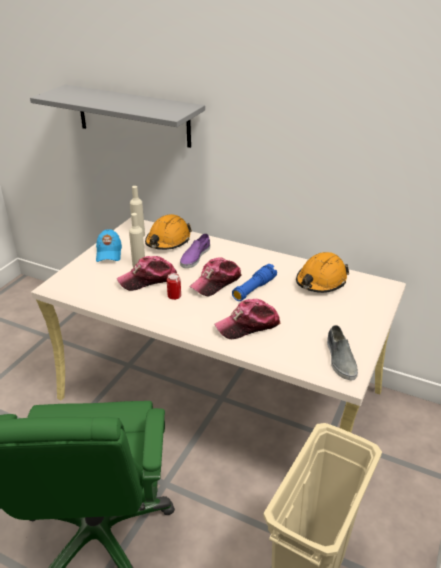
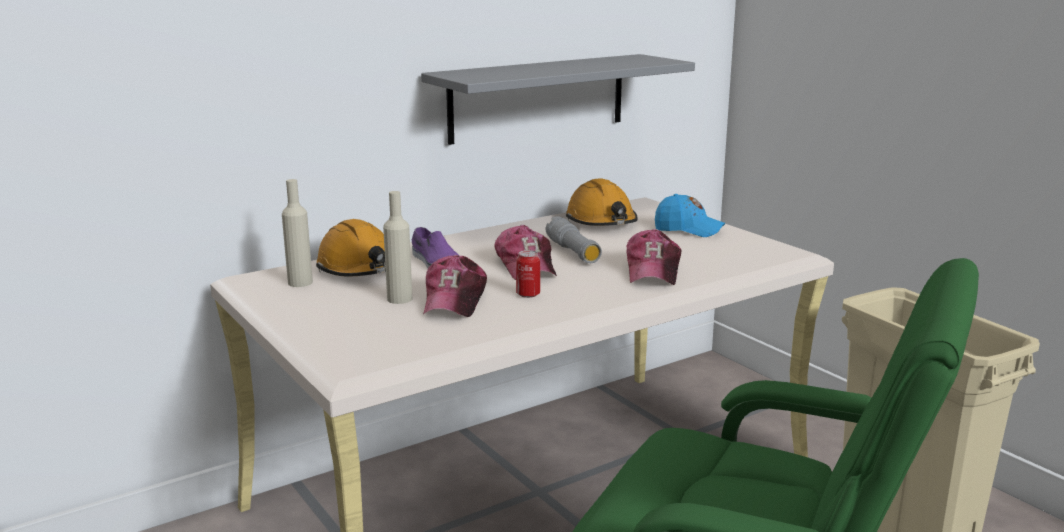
camera: 60 degrees left, 15 degrees down
grey shelf [30,85,205,148] -> grey shelf moved to [421,54,695,145]
blue cap [96,229,122,262] -> blue cap moved to [655,194,725,237]
blue flashlight [232,264,277,301] -> grey flashlight [545,216,602,263]
grey shoe [327,325,358,380] -> none

